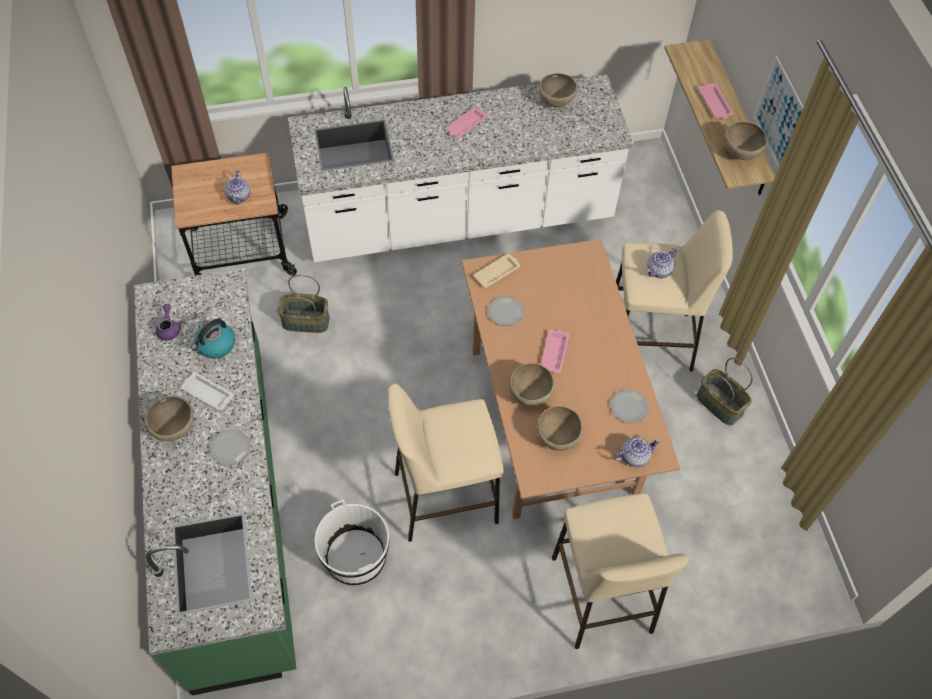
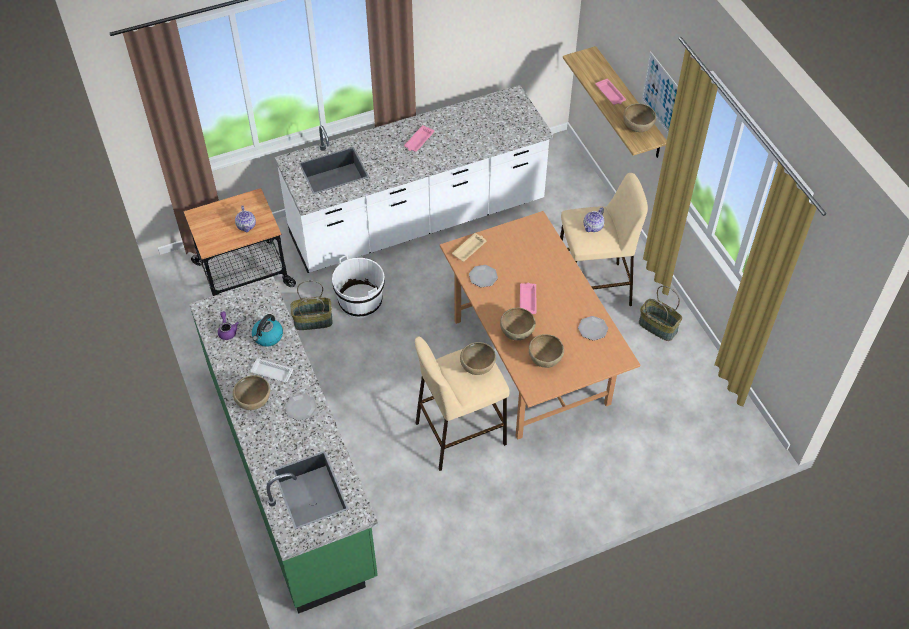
camera: 10 degrees left, 5 degrees down
white bucket [315,500,389,586] -> white bucket moved to [332,255,385,318]
brown bowl [538,73,577,108] -> brown bowl moved to [460,342,496,375]
beige stool [552,493,689,649] -> none
teapot [614,437,661,467] -> none

